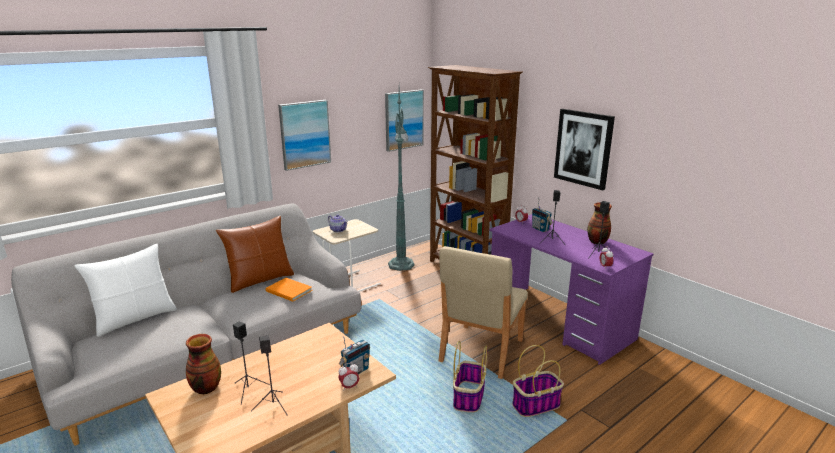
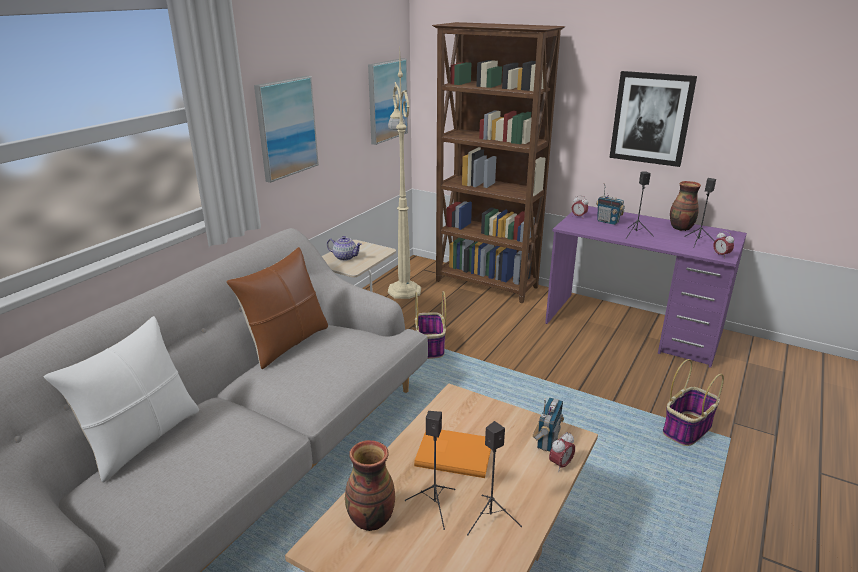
camera: 20 degrees left, 5 degrees up
orange book [266,278,312,302] -> orange book moved to [414,430,491,478]
green floor lamp [388,89,415,271] -> beige floor lamp [388,52,421,299]
beige chair [438,246,528,379] -> none
basket [453,341,487,413] -> basket moved to [415,291,446,359]

